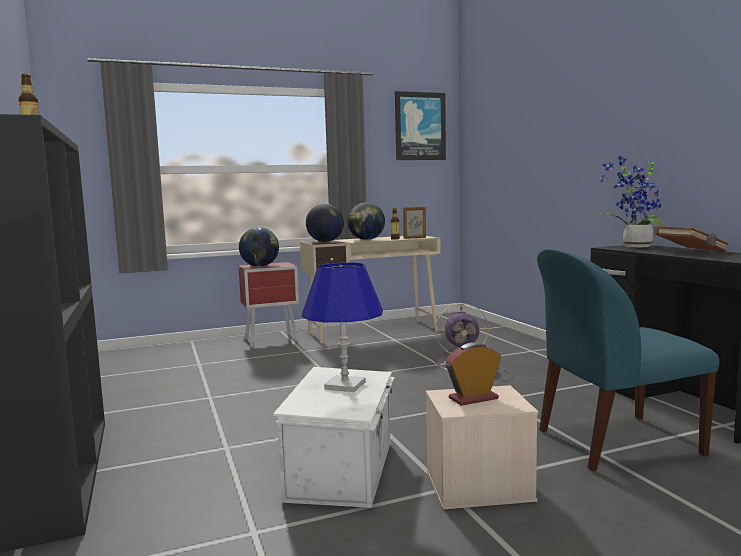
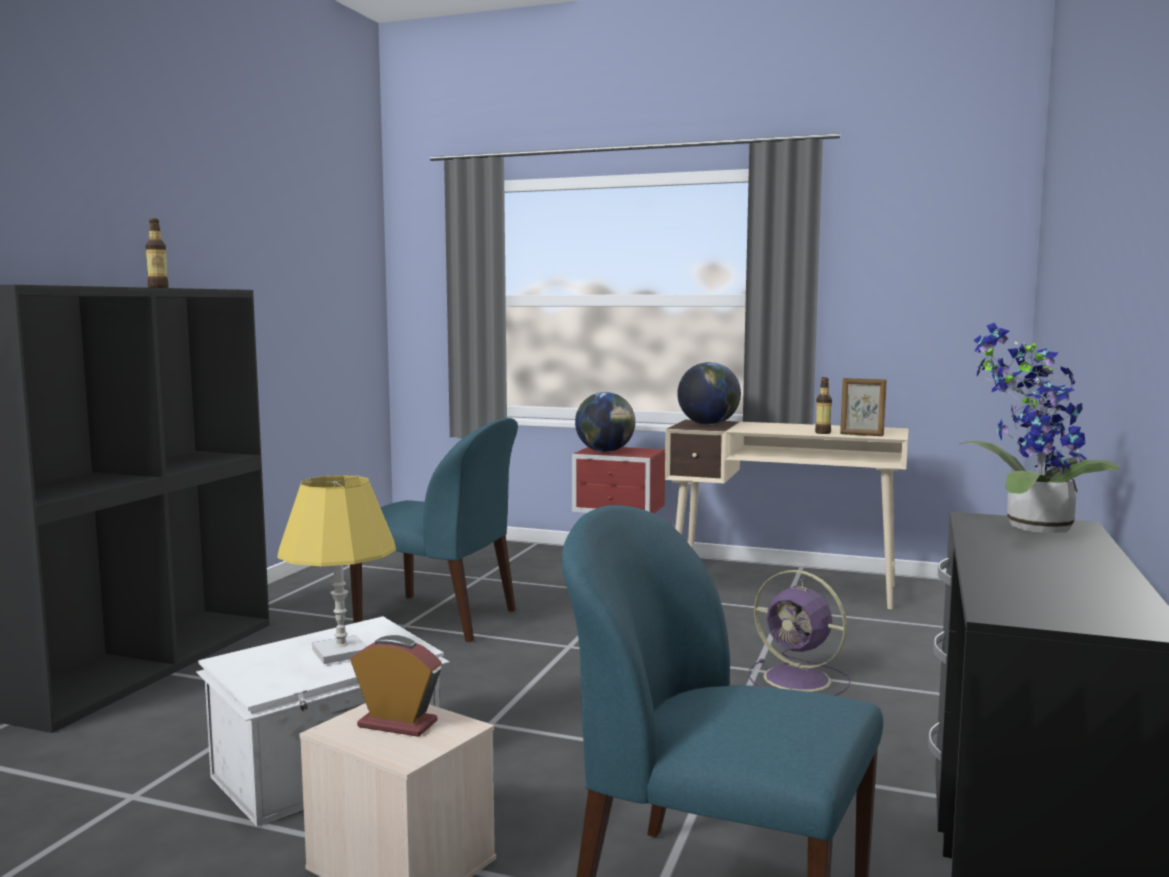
camera: 40 degrees right, 0 degrees up
blue table lamp [302,262,383,392] -> yellow table lamp [277,475,396,664]
globe [347,202,385,240] -> none
picture [395,91,446,160] -> none
brown book [653,226,729,252] -> none
none -> blue chair [350,418,518,643]

